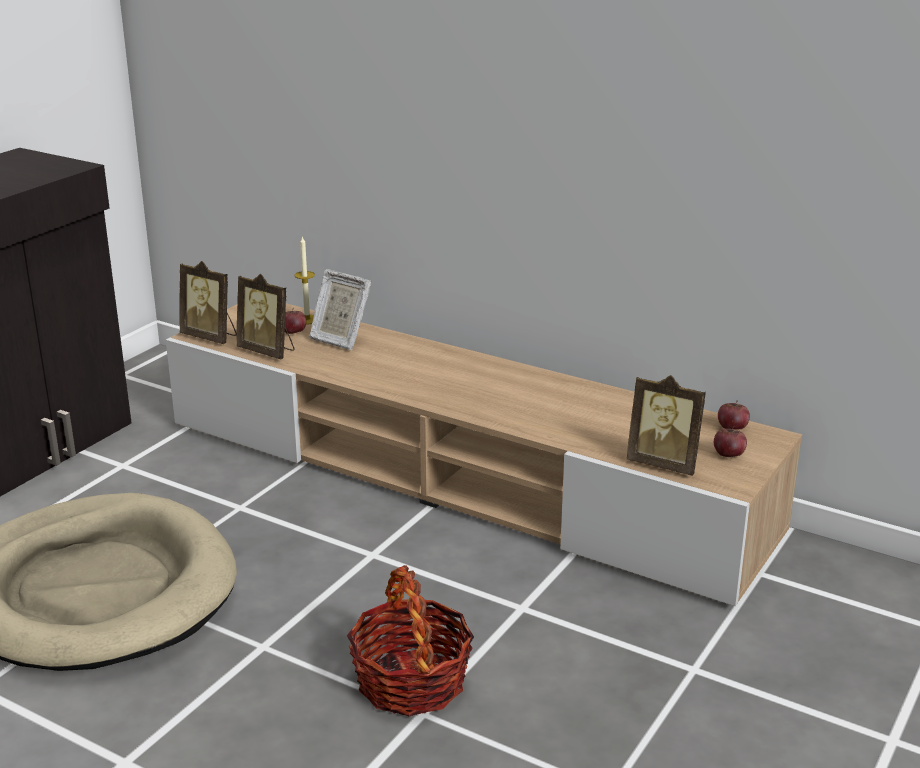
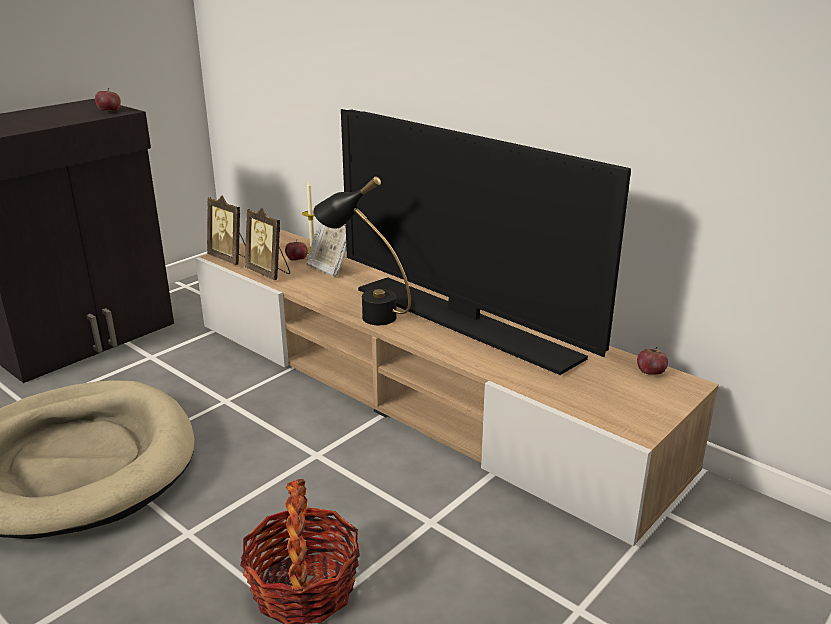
camera: 10 degrees right, 0 degrees up
picture frame [626,375,706,476] -> none
apple [714,426,747,457] -> apple moved to [95,88,121,111]
none -> black table lamp [313,176,411,325]
none -> television [341,109,631,375]

